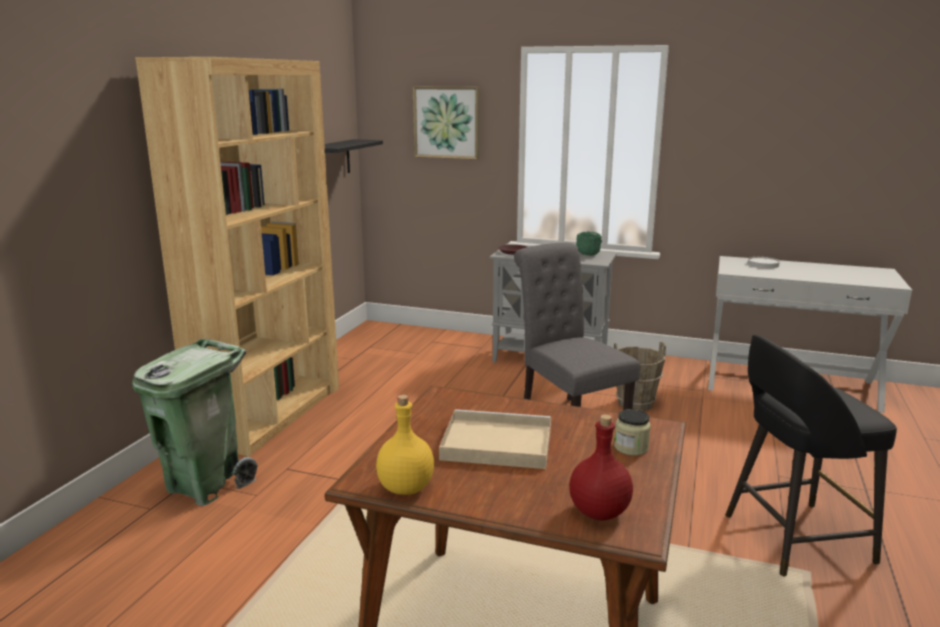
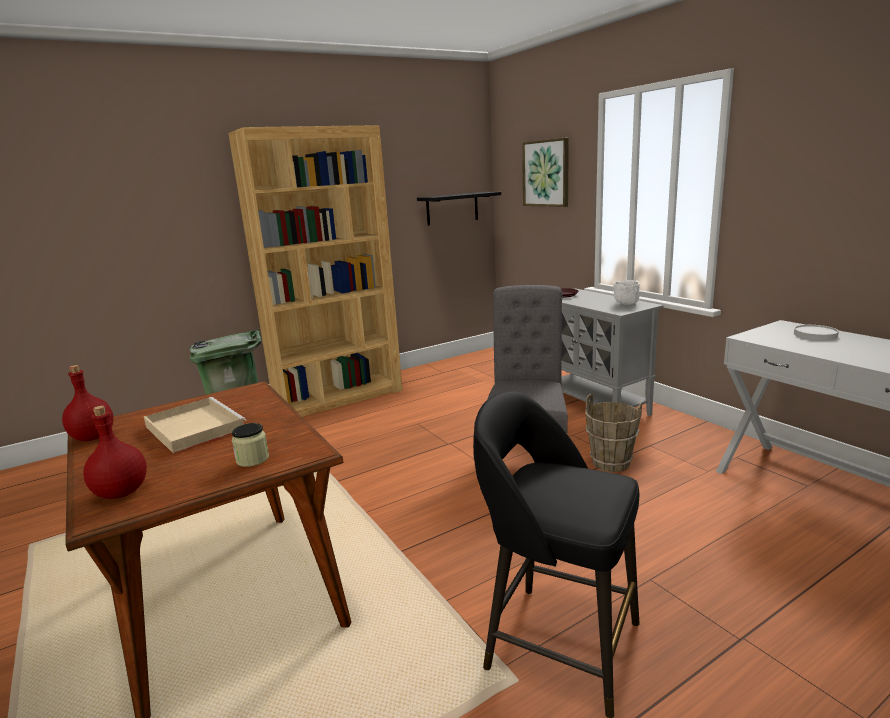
camera: 40 degrees right, 0 degrees up
yellow bottle [376,395,434,495] -> red bottle [62,365,114,441]
green bowl [576,231,602,256] -> white bowl [613,280,640,305]

